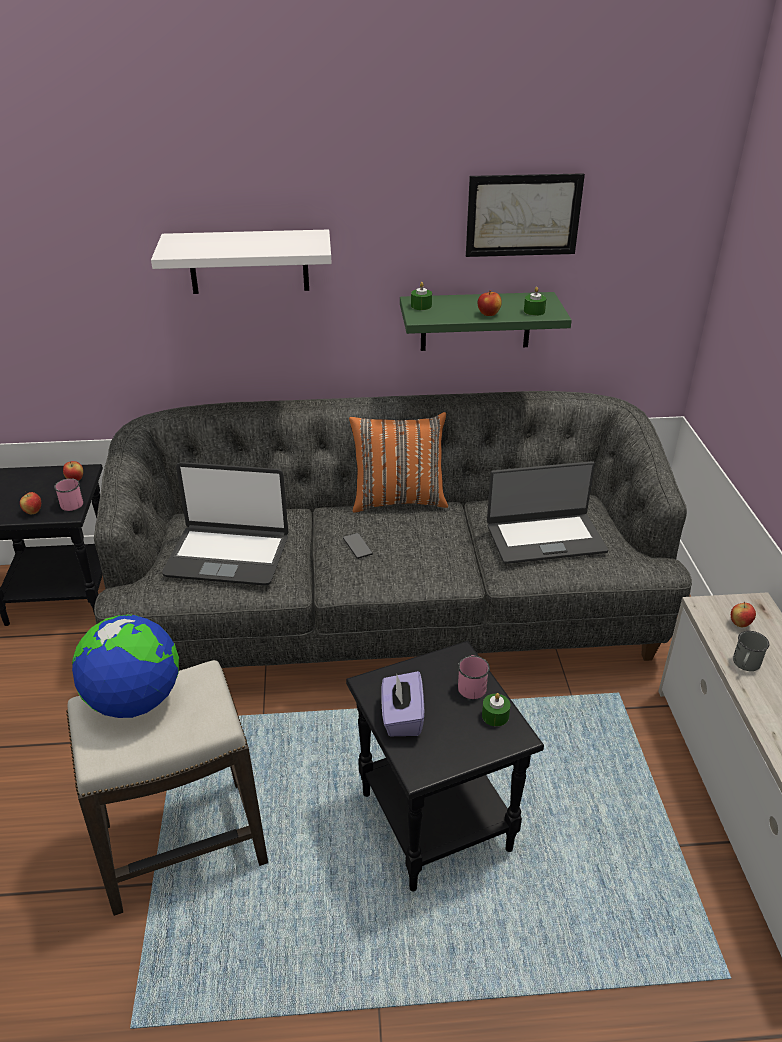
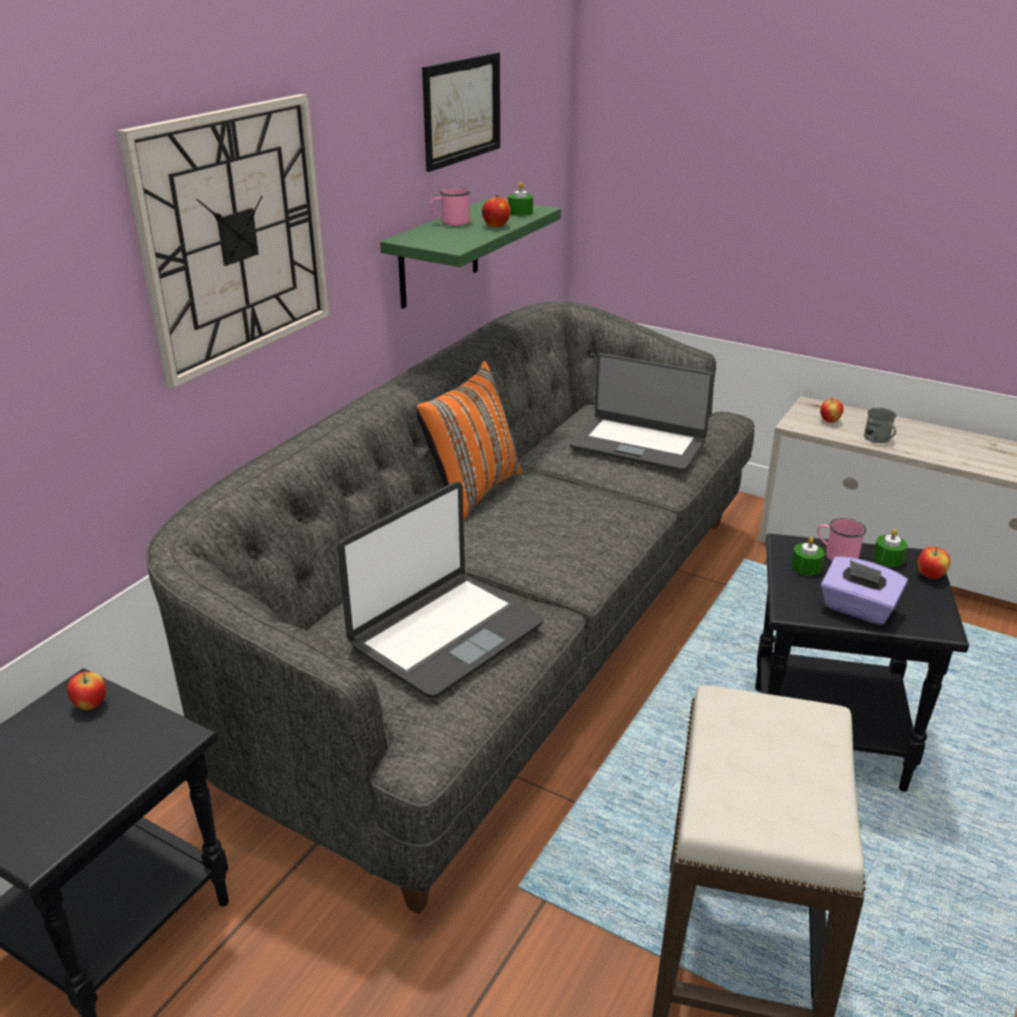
camera: 55 degrees left, 5 degrees down
apple [20,492,41,514] -> apple moved to [918,547,950,579]
pink mug [54,478,83,511] -> pink mug moved to [430,187,471,226]
globe [72,615,179,718] -> none
white shelf [151,229,331,294] -> wall clock [117,94,329,388]
phone [343,533,373,559] -> none
green candle [411,282,432,310] -> green candle moved to [791,537,825,576]
laptop [487,461,608,564] -> laptop turned 90 degrees clockwise [570,353,714,472]

